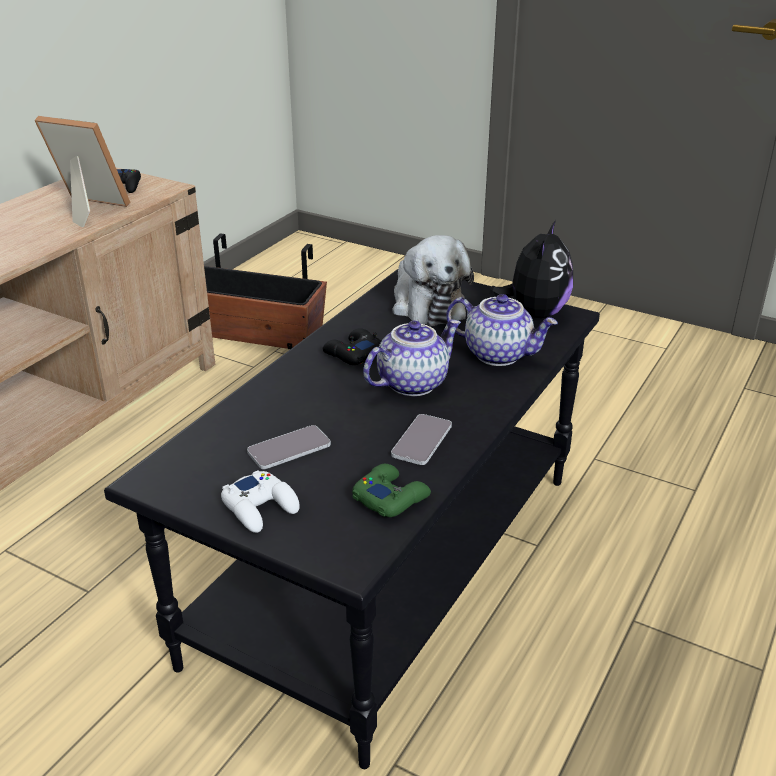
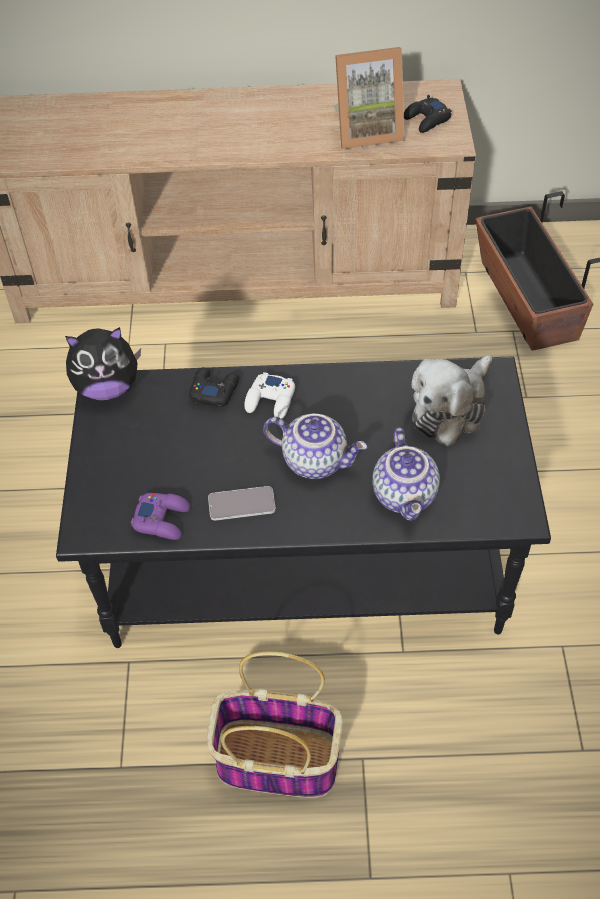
camera: 60 degrees right, 20 degrees up
picture frame [35,116,130,227] -> picture frame turned 90 degrees clockwise [333,47,404,149]
white game controller [221,470,300,533] -> white game controller moved to [244,372,295,419]
phone [247,425,331,469] -> none
black game controller [323,328,381,365] -> black game controller moved to [189,367,239,407]
green game controller [352,464,431,517] -> purple game controller [131,493,190,540]
plush toy [489,220,573,318] -> plush toy moved to [65,327,141,400]
none -> basket [207,651,343,798]

